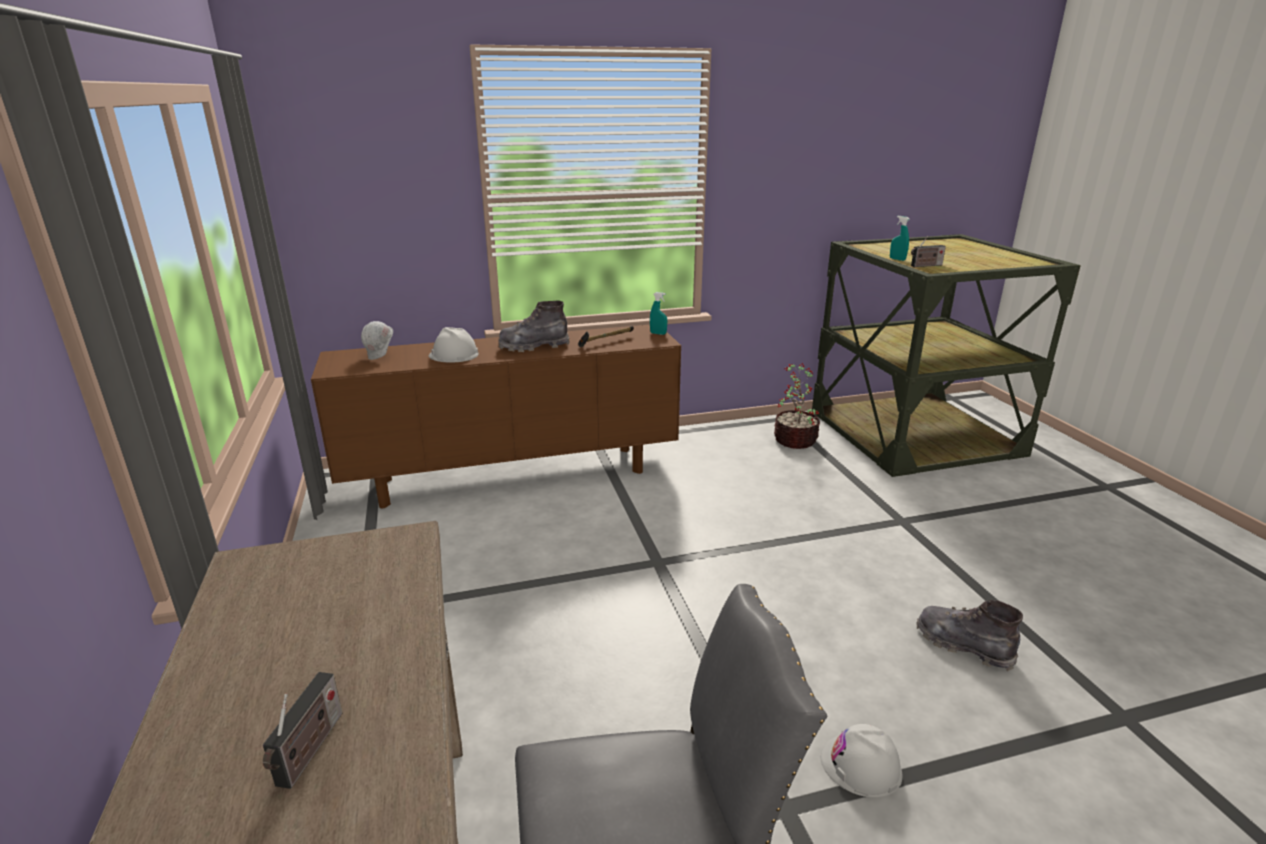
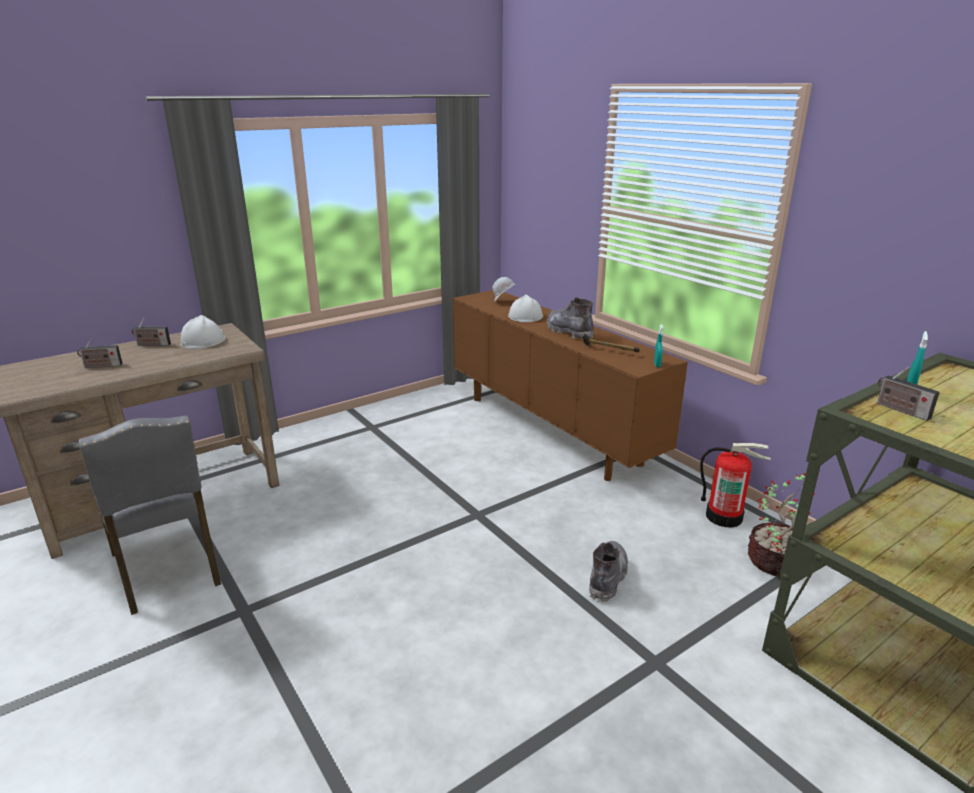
camera: 70 degrees right, 0 degrees up
white hard hat [821,724,902,798] -> white hard hat moved to [181,315,226,349]
grey boot [916,600,1023,671] -> grey boot moved to [589,541,628,602]
none -> radio [132,318,171,346]
none -> fire extinguisher [700,443,771,527]

